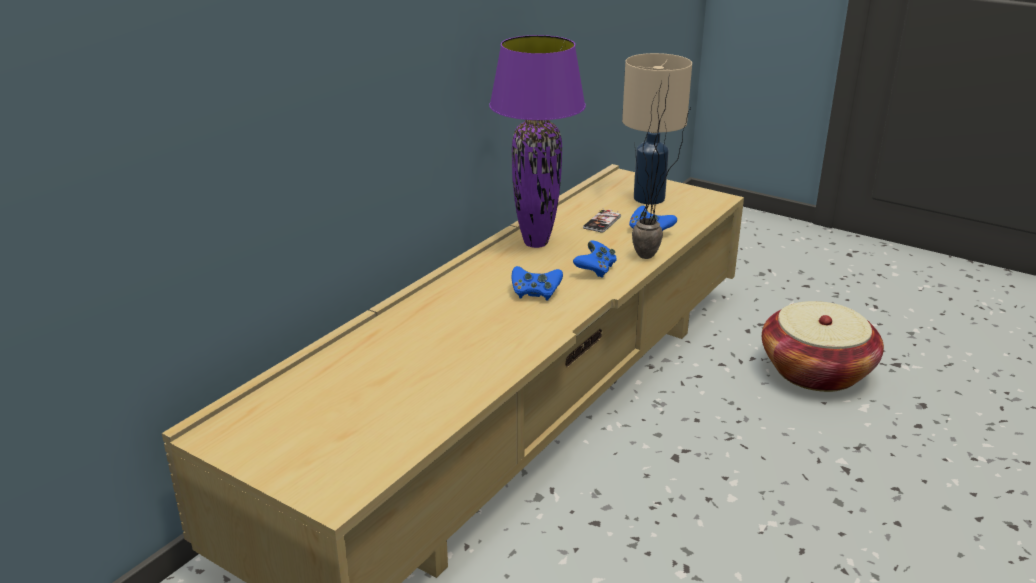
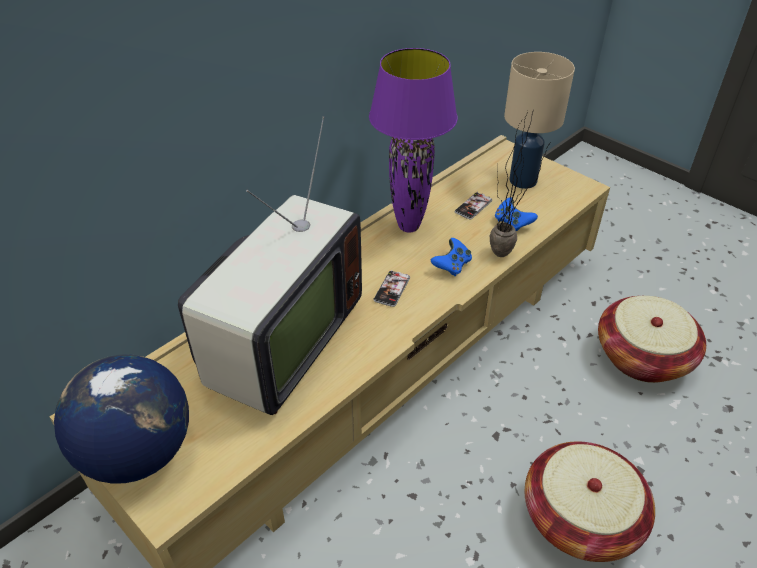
camera: 10 degrees right, 15 degrees up
blue game controller [512,266,563,301] -> phone [373,270,410,307]
none -> globe [54,354,189,483]
none -> television [178,116,362,415]
none -> basket [525,441,655,562]

